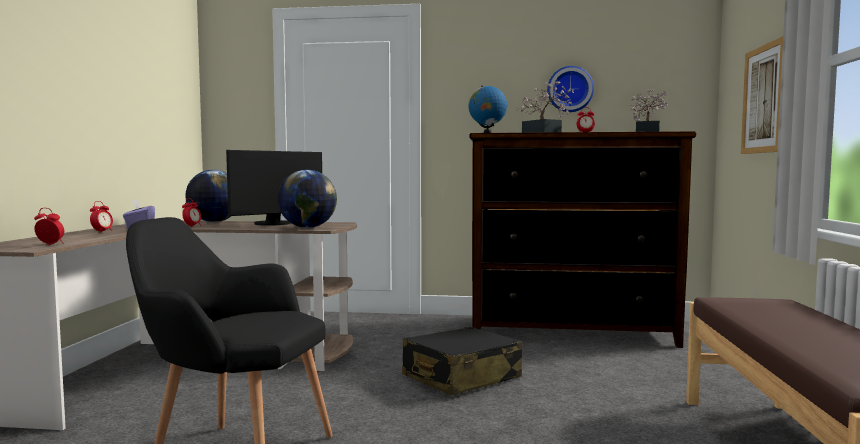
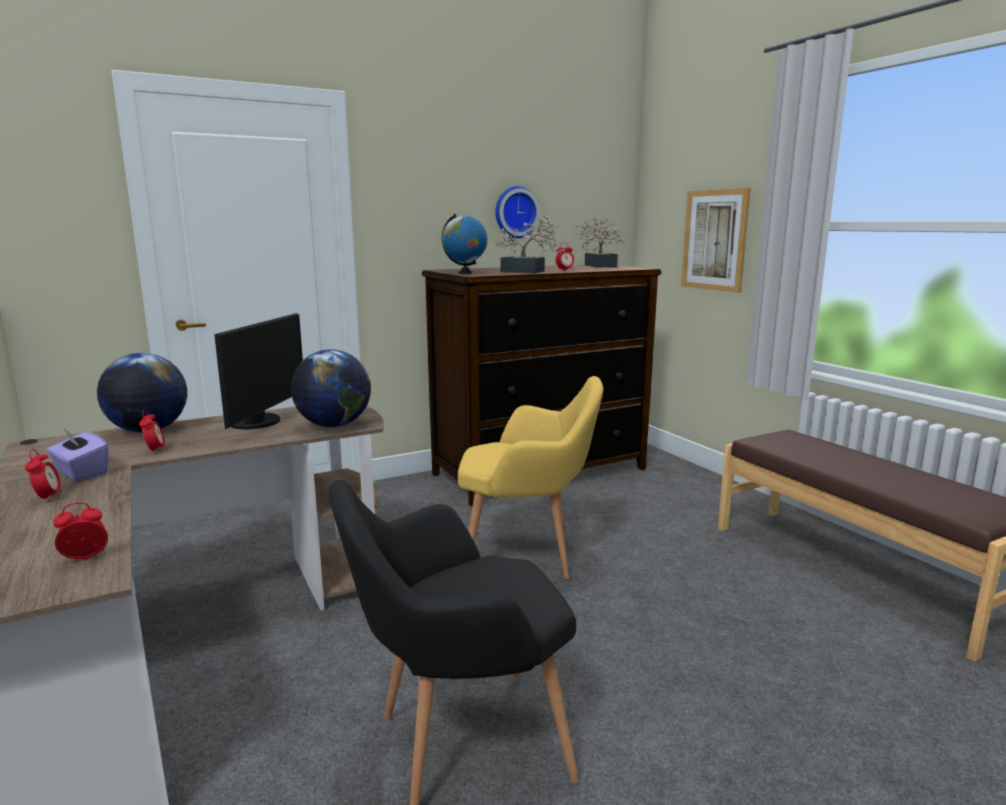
camera: 35 degrees left, 10 degrees up
black suitcase [402,327,522,396] -> yellow armchair [458,376,603,580]

